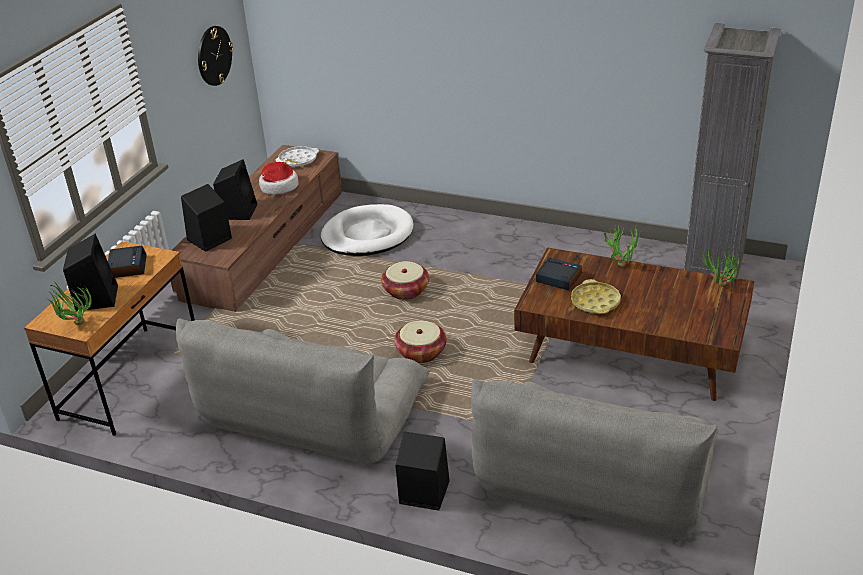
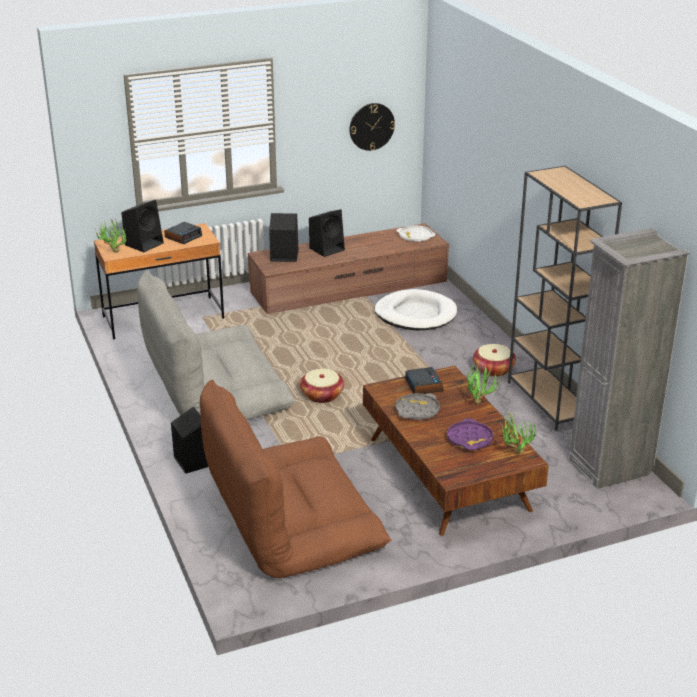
camera: 45 degrees right, 5 degrees down
hat [259,162,299,195] -> none
basket [381,261,429,300] -> basket moved to [473,344,516,377]
grey sofa [471,379,719,539] -> brown sofa [200,380,392,578]
yellow tray [571,279,621,314] -> grey tray [396,393,440,420]
none -> purple tray [447,419,493,450]
none -> bookcase [508,166,622,431]

